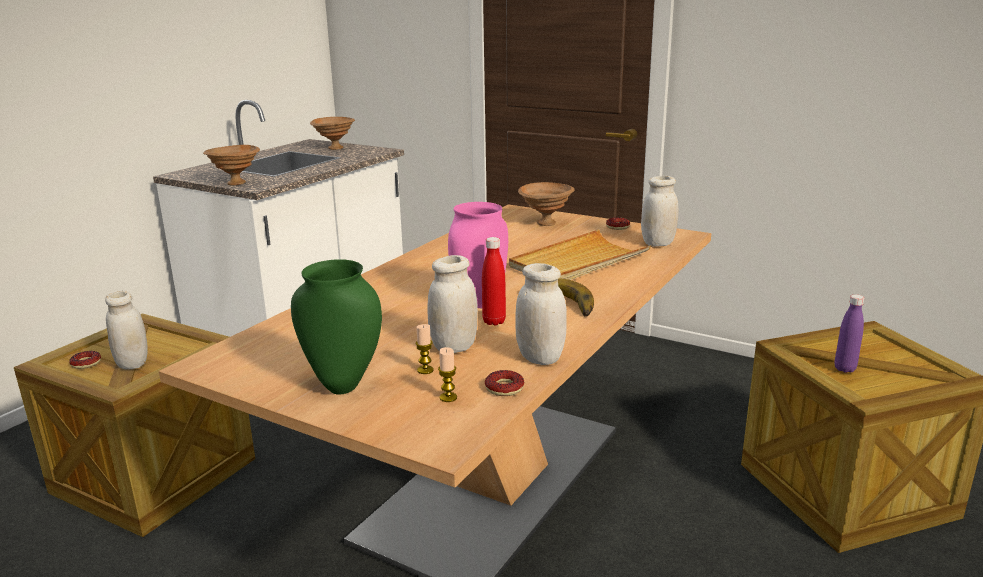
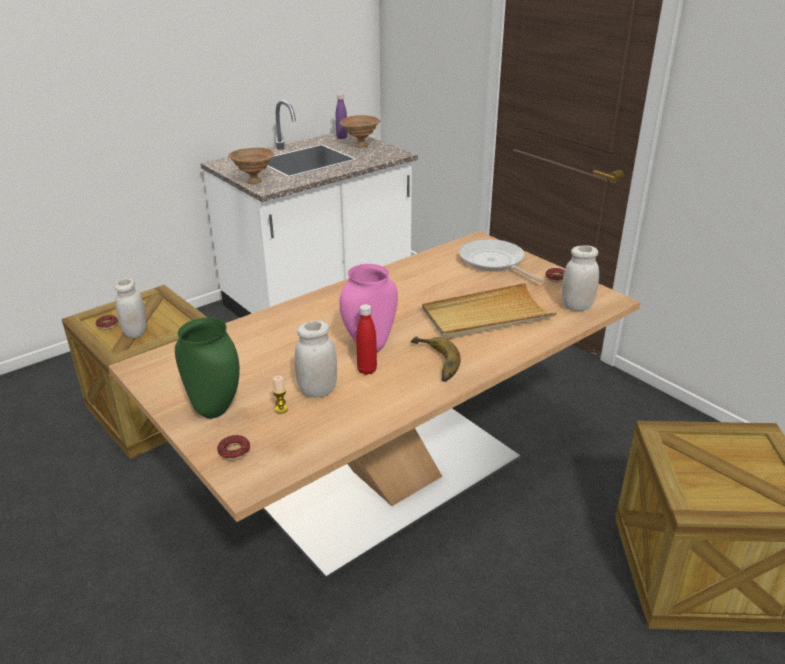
camera: 20 degrees right, 10 degrees up
candle [438,347,457,402] -> none
donut [485,370,524,396] -> donut moved to [217,435,250,461]
white jar [515,263,567,365] -> none
brown bowl [518,182,575,226] -> frying pan [459,239,542,282]
purple bottle [835,294,864,373] -> purple bottle moved to [336,94,348,139]

